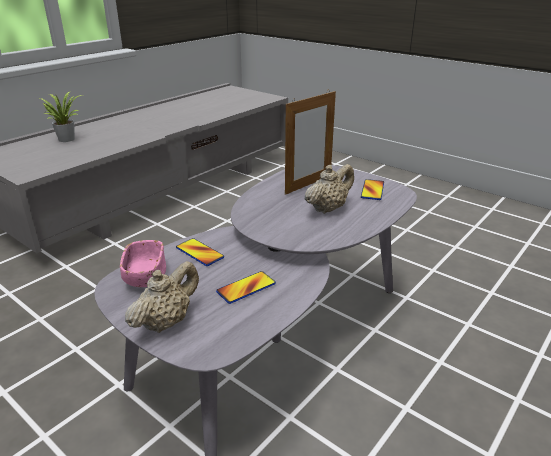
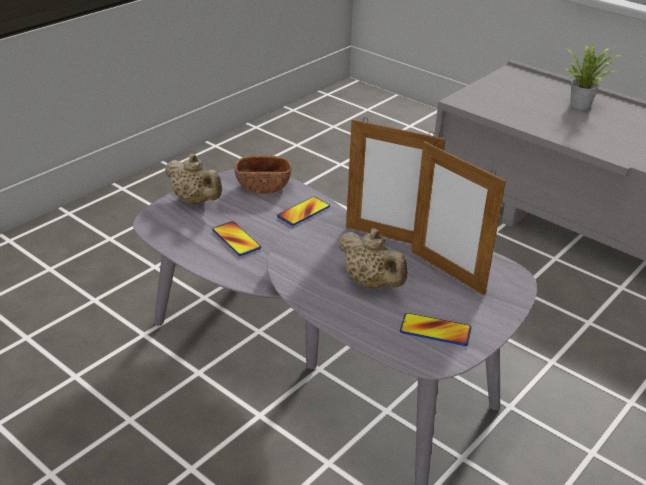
camera: 90 degrees right, 5 degrees up
pink bowl [120,240,166,287] -> brown bowl [234,155,292,194]
none -> picture frame [346,118,445,244]

